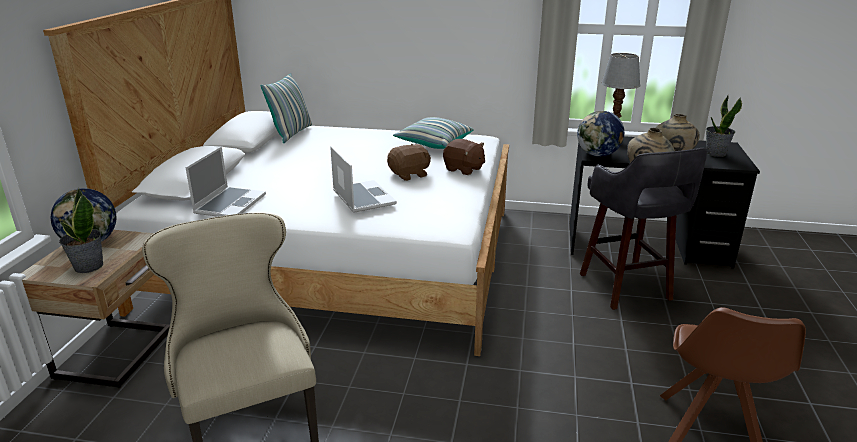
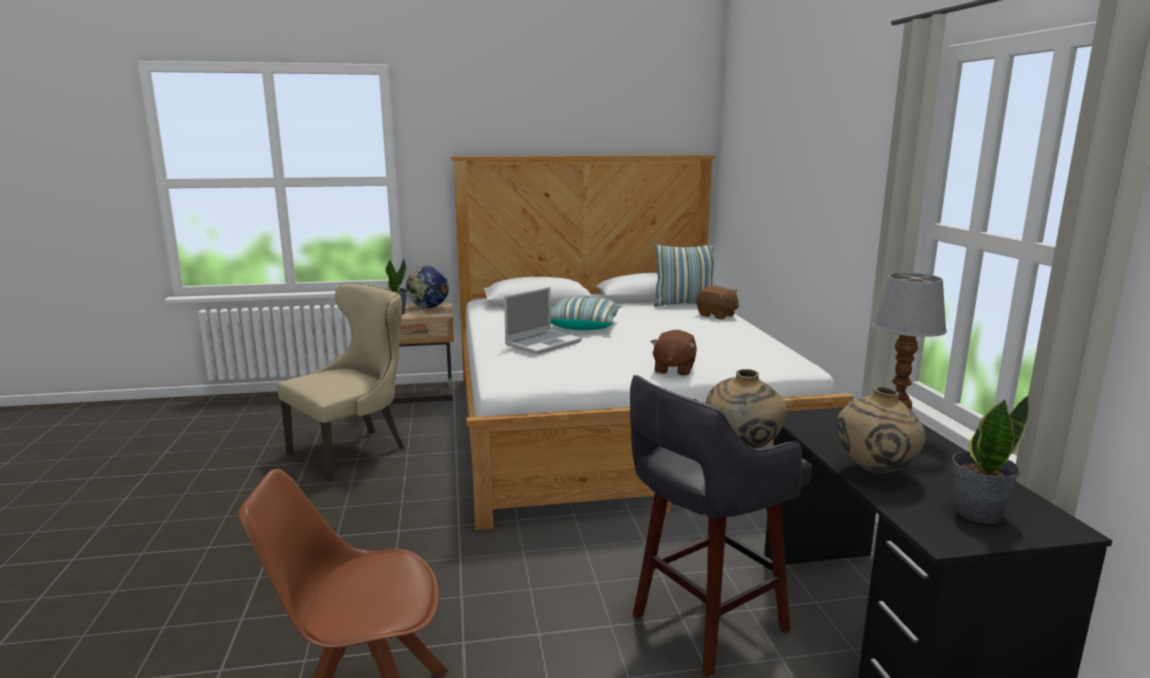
camera: 70 degrees right, 10 degrees down
laptop [185,146,266,217] -> none
brown plush toy [387,144,431,181] -> brown plush toy moved to [696,286,739,320]
pillow [393,117,474,149] -> pillow moved to [551,297,622,330]
globe [577,111,625,157] -> none

